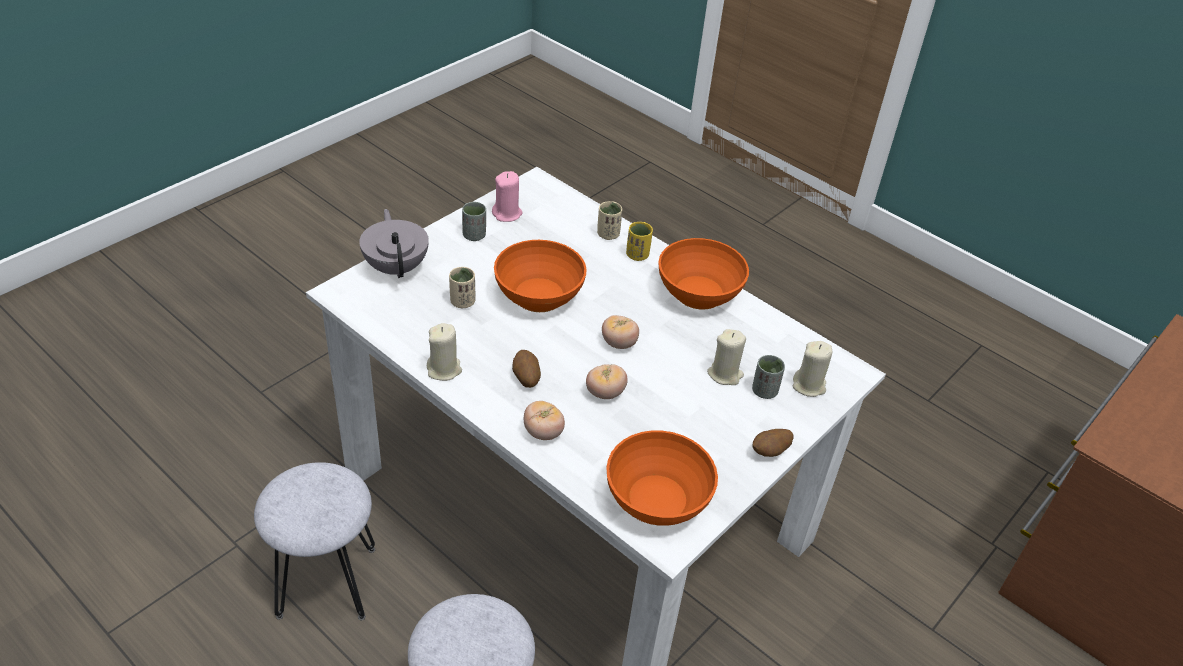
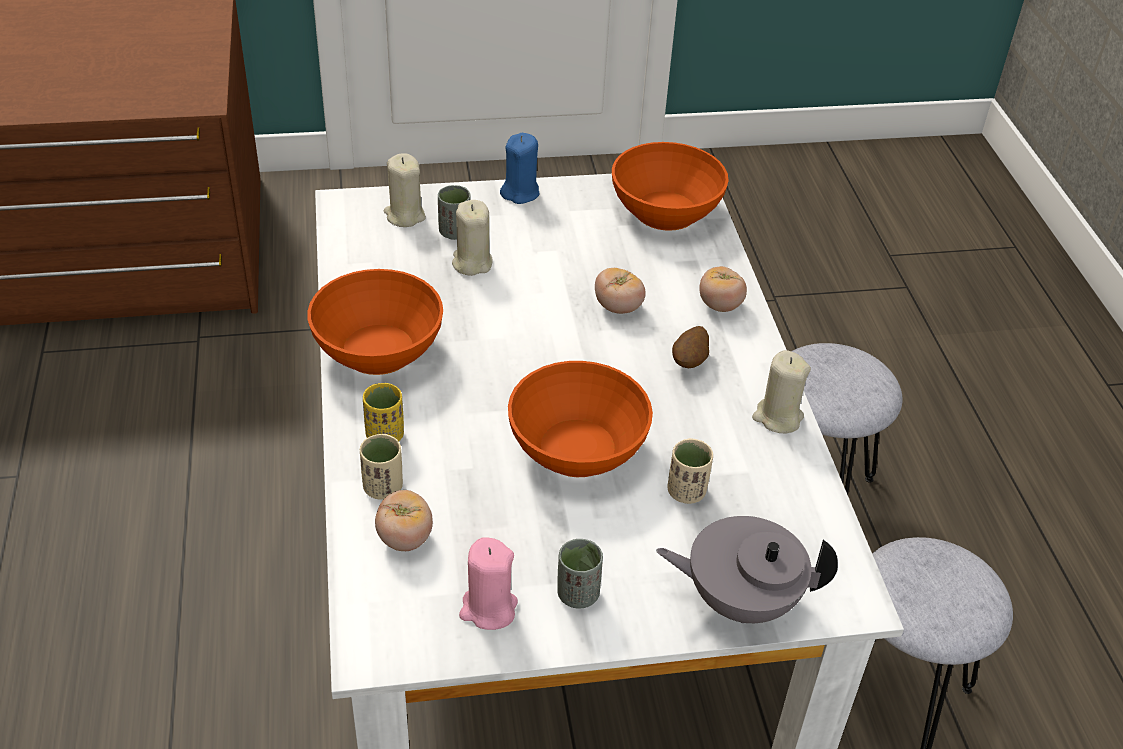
camera: 140 degrees left, 0 degrees up
grey teapot [359,209,429,278] -> grey teapot turned 75 degrees clockwise [656,516,838,623]
tomato [602,315,639,349] -> tomato moved to [375,490,433,551]
potato [753,429,794,457] -> blue candle [500,133,540,204]

